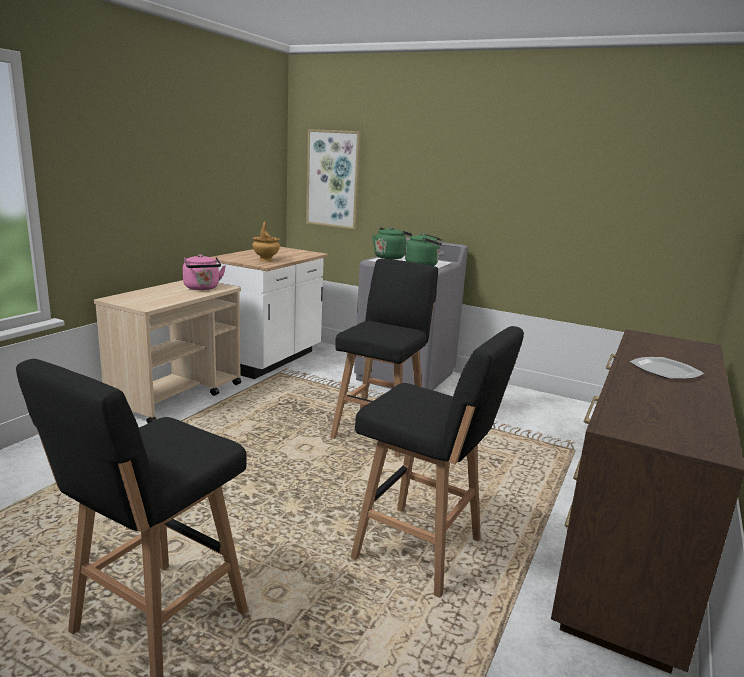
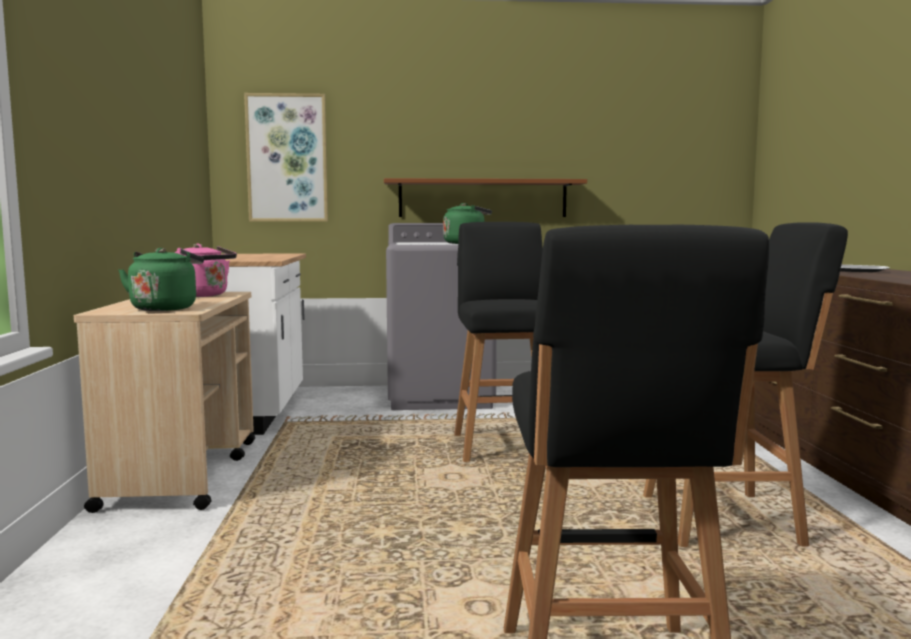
camera: 30 degrees left, 10 degrees down
brown vase [252,221,280,262] -> none
green kettle [372,227,412,259] -> green kettle moved to [118,248,204,311]
none -> brown shelf [384,178,587,217]

